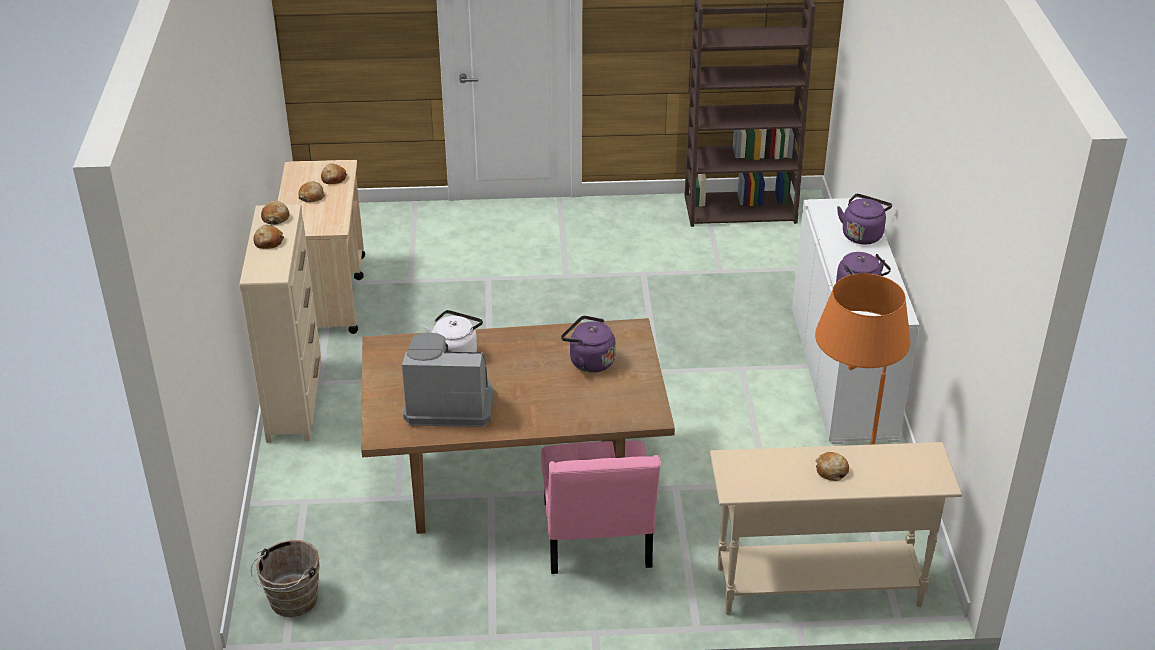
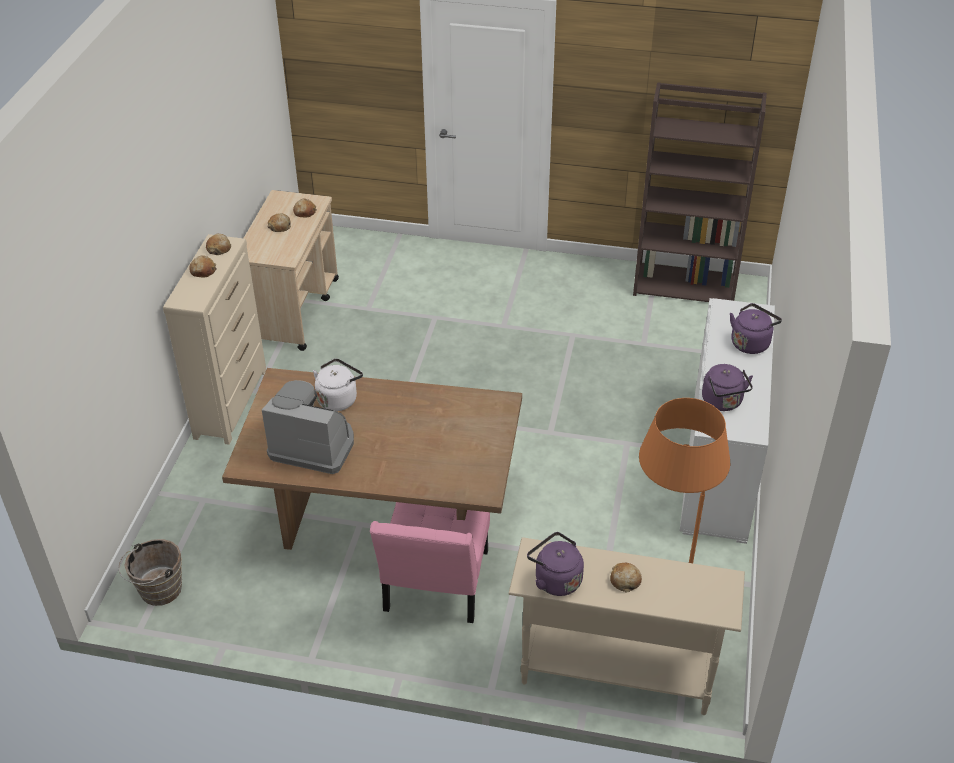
camera: 15 degrees right, 5 degrees up
purple kettle [561,316,615,373] -> purple kettle moved to [527,532,584,596]

